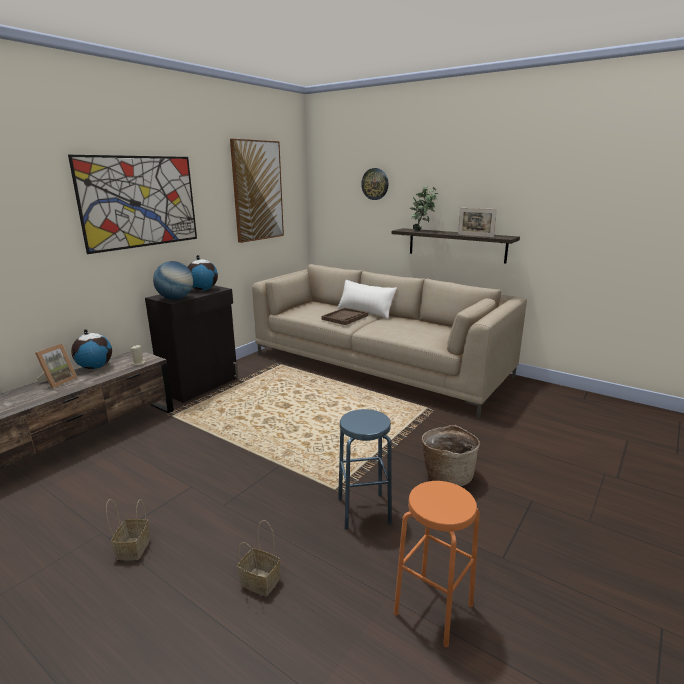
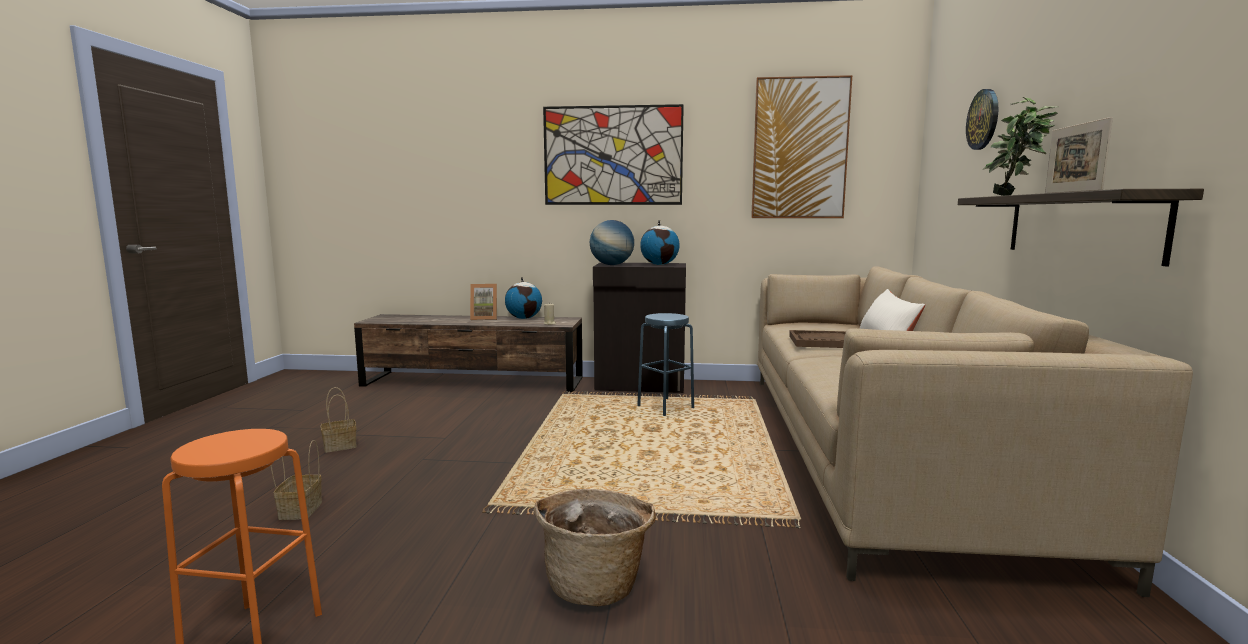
camera: 60 degrees right, 10 degrees down
blue stool [338,409,392,530] -> blue stool moved to [637,313,694,416]

